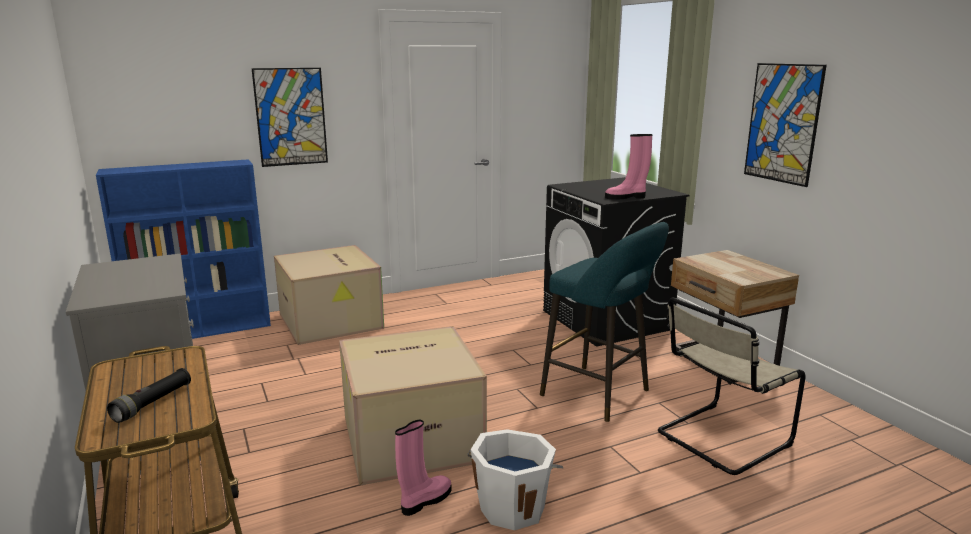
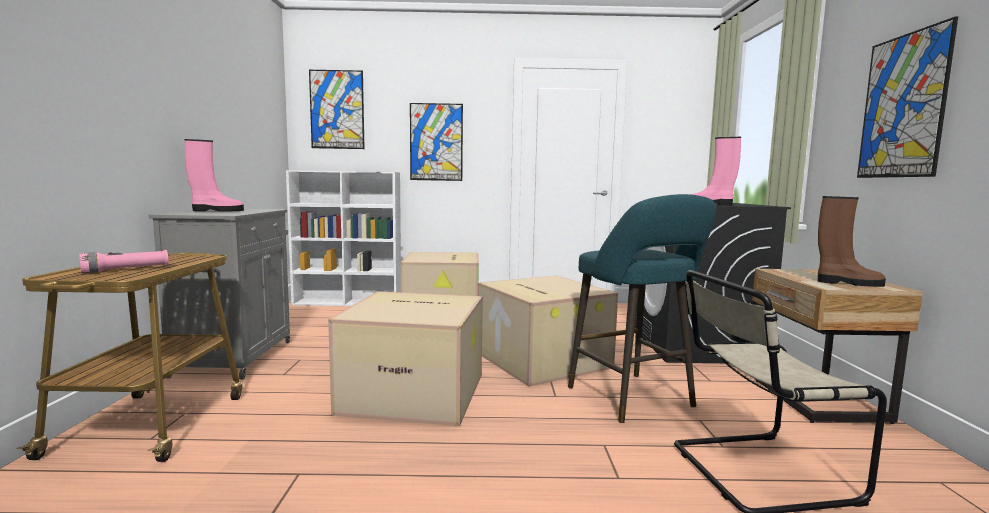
camera: 25 degrees right, 10 degrees down
blue bookcase [96,159,271,339] -> white bookcase [286,170,401,306]
black flashlight [107,368,191,423] -> pink flashlight [79,250,169,273]
pink boot [395,420,451,516] -> pink boot moved to [184,139,244,211]
white bucket [468,429,563,530] -> none
none -> picture [309,70,365,149]
none -> cardboard box [478,276,618,387]
none -> brown boot [817,196,886,287]

